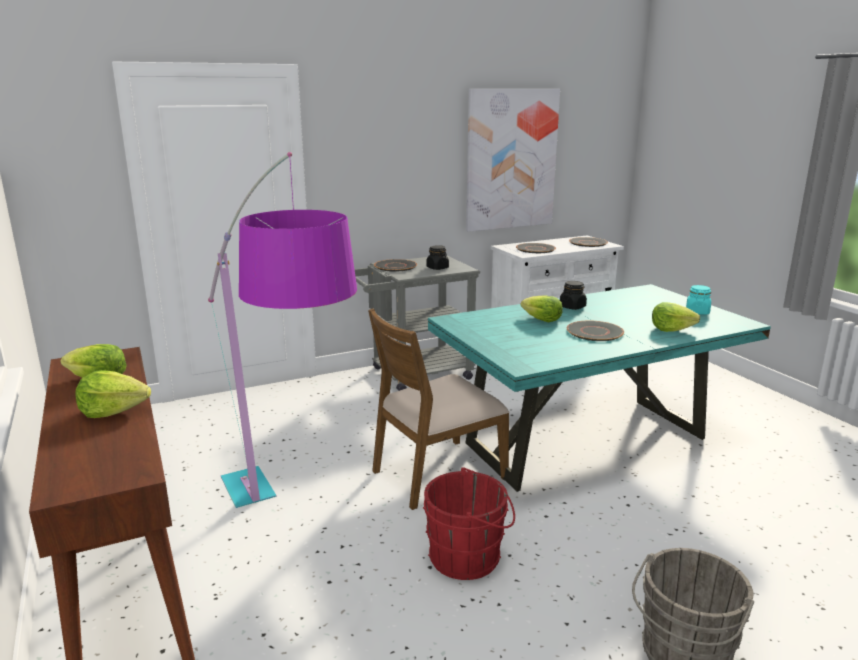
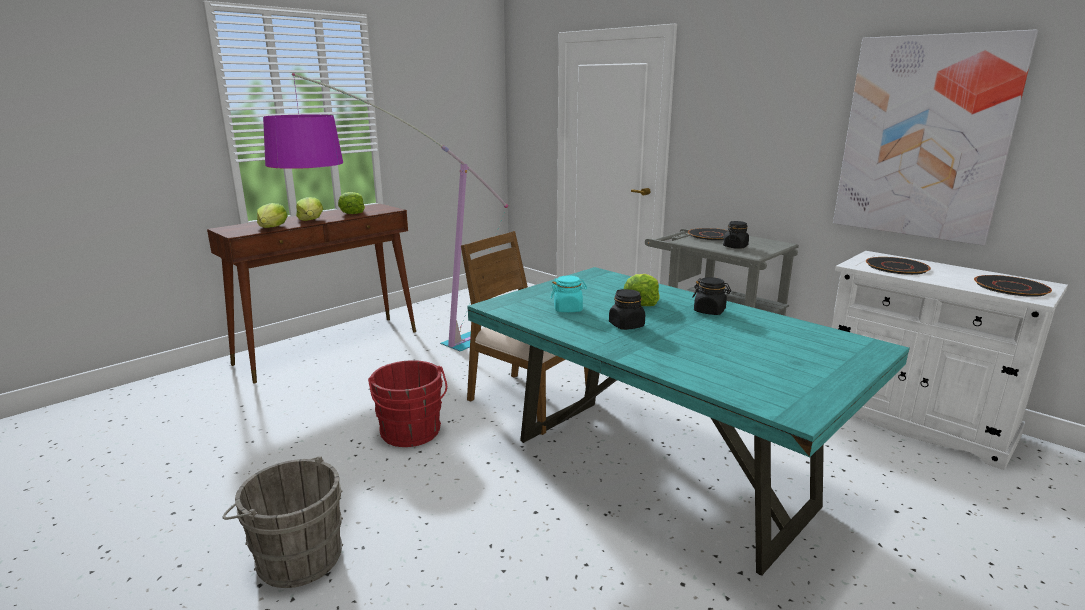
camera: 70 degrees right, 0 degrees up
black plate [567,321,624,341] -> black jar [609,289,645,330]
lettuce [652,302,700,332] -> lettuce moved to [257,203,288,228]
turquoise jar [686,285,711,314] -> turquoise jar moved to [551,276,587,312]

